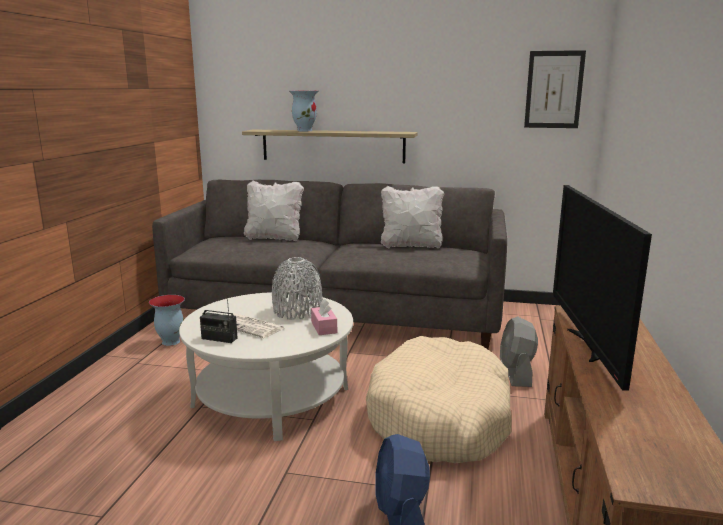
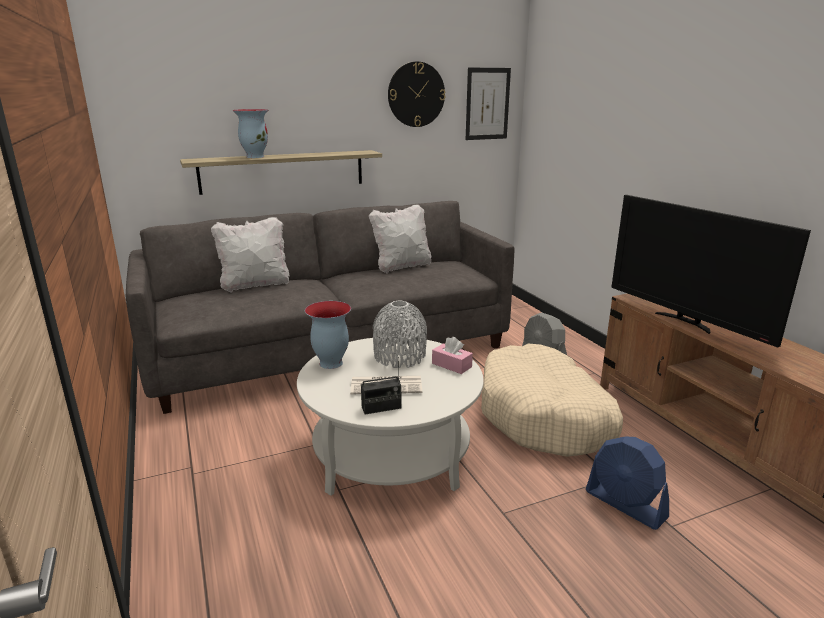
camera: 35 degrees left, 5 degrees up
vase [149,295,185,346] -> vase moved to [305,301,351,369]
none -> wall clock [388,62,445,127]

